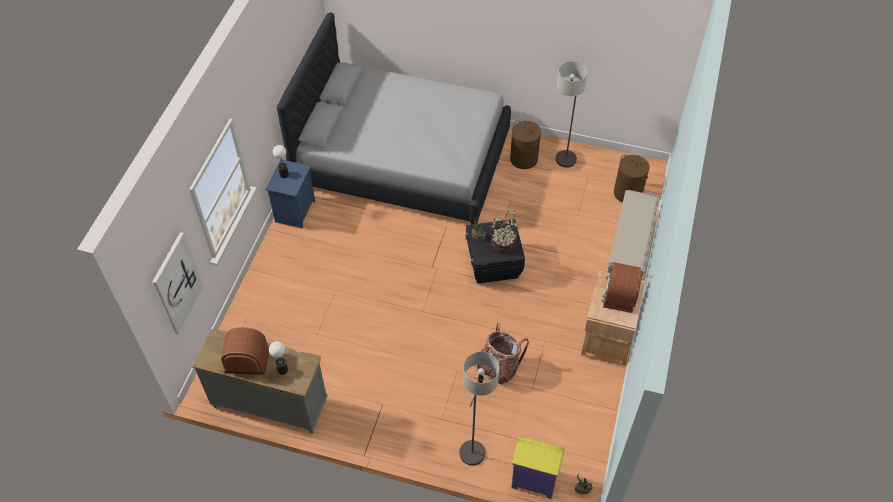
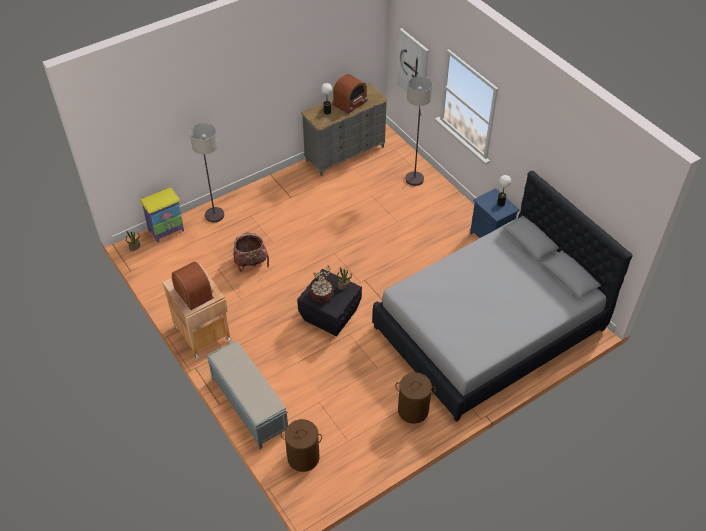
camera: 130 degrees right, 5 degrees down
grey floor lamp [556,61,587,168] -> grey floor lamp moved to [405,76,432,186]

